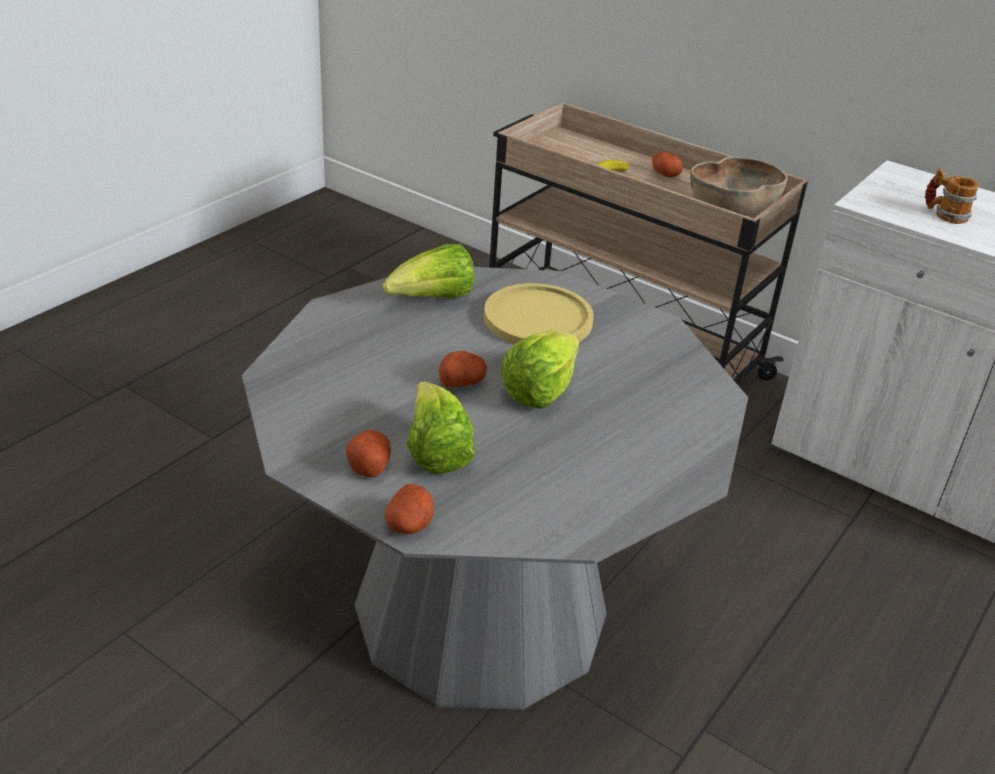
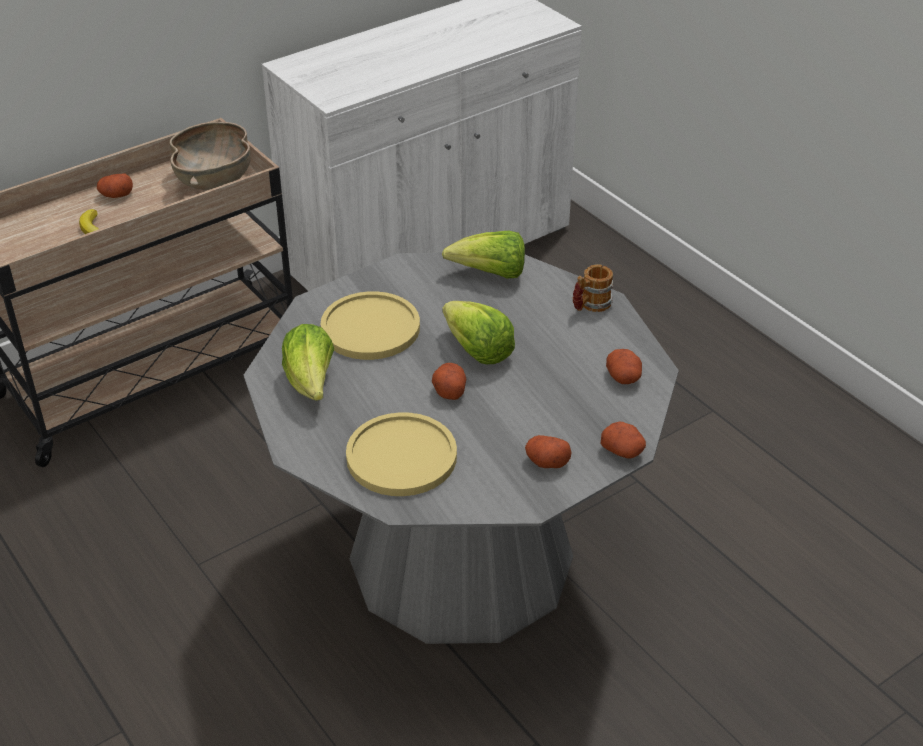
camera: 70 degrees left, 5 degrees up
lettuce [406,382,474,474] -> lettuce moved to [442,230,525,279]
mug [925,168,979,224] -> mug moved to [573,264,614,312]
none -> yellow plate [346,412,457,496]
none -> potato [606,349,642,384]

